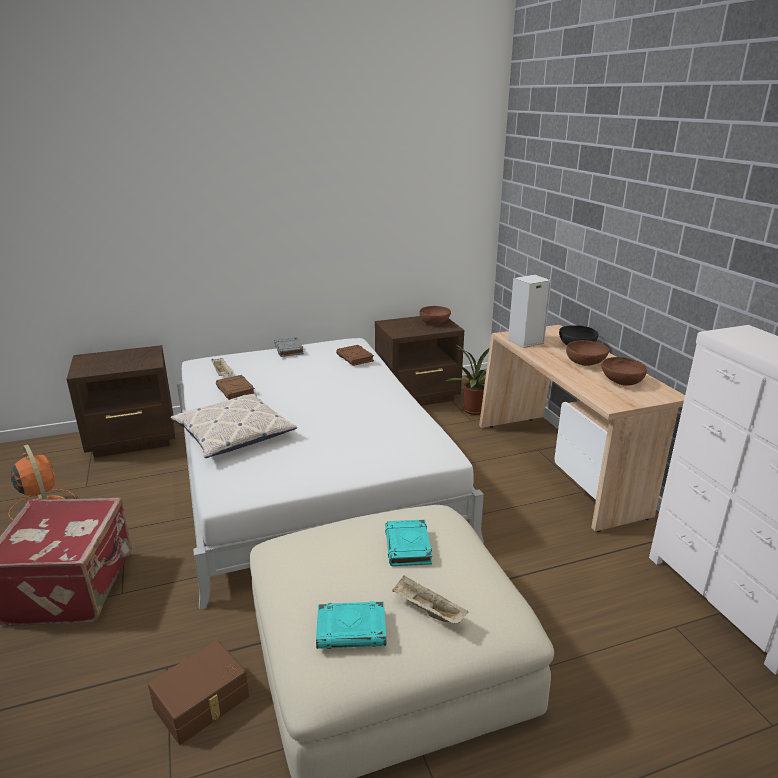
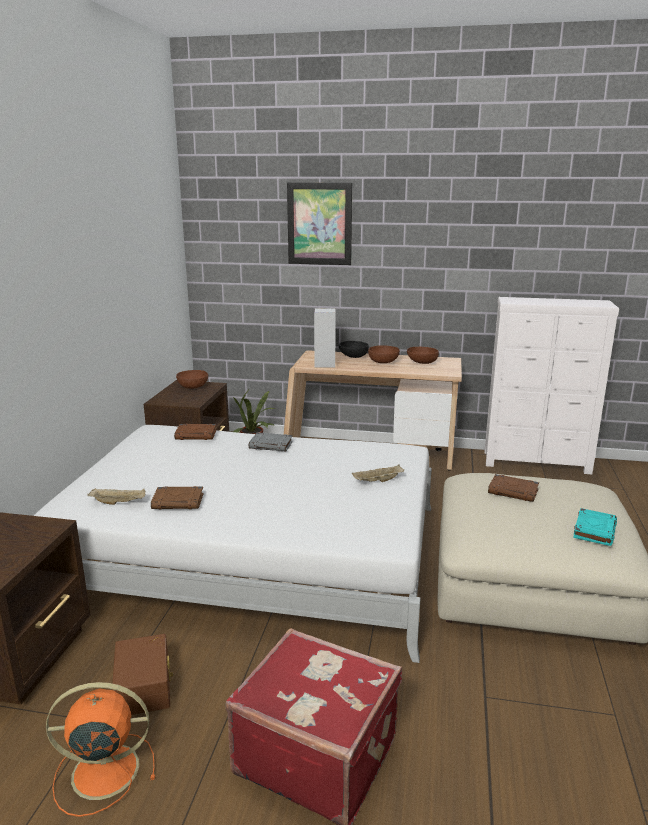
camera: 60 degrees left, 5 degrees down
brown storage box [148,640,249,745] -> brown storage box moved to [112,634,173,715]
pillow [170,393,297,458] -> none
grey book [274,337,304,357] -> grey book moved to [249,432,293,451]
turquoise book [385,519,432,566] -> brown book [488,474,539,502]
beige tray [392,575,468,624] -> beige tray moved to [352,465,404,482]
none -> picture [287,183,352,265]

